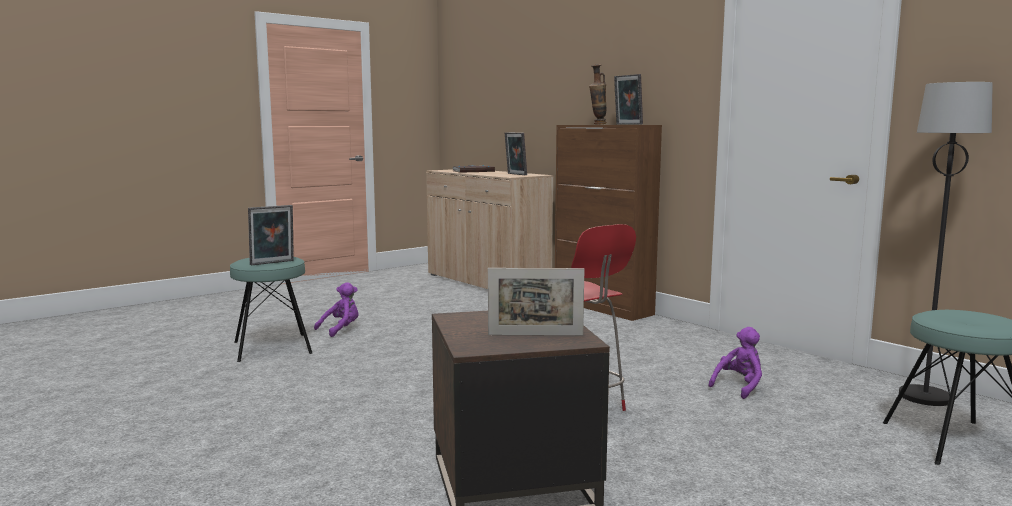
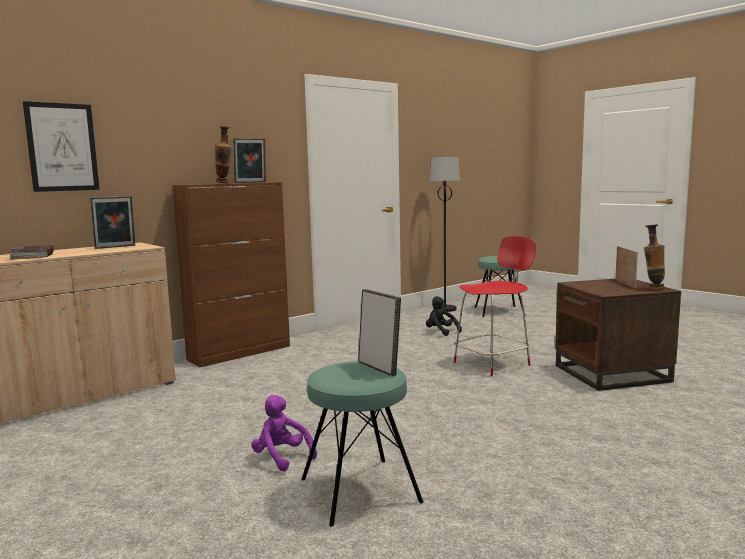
camera: 90 degrees left, 0 degrees up
purple plush toy [708,327,762,399] -> black plush toy [426,296,462,336]
none -> picture [23,101,99,192]
none -> vase [644,224,665,290]

